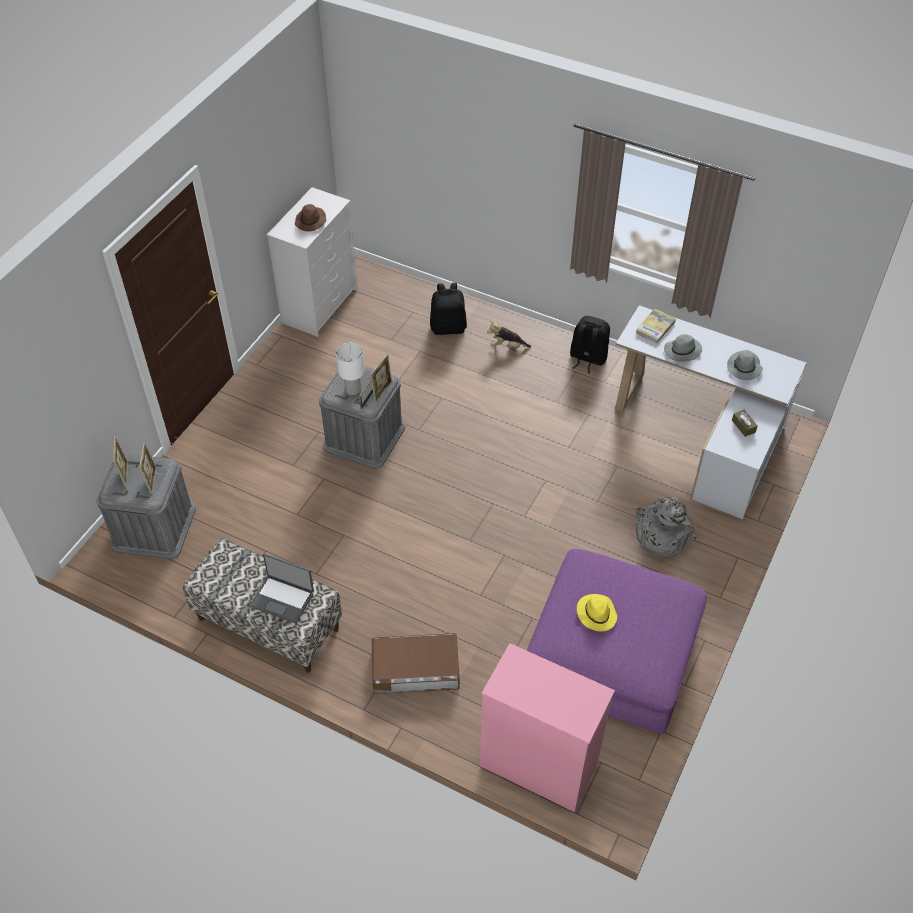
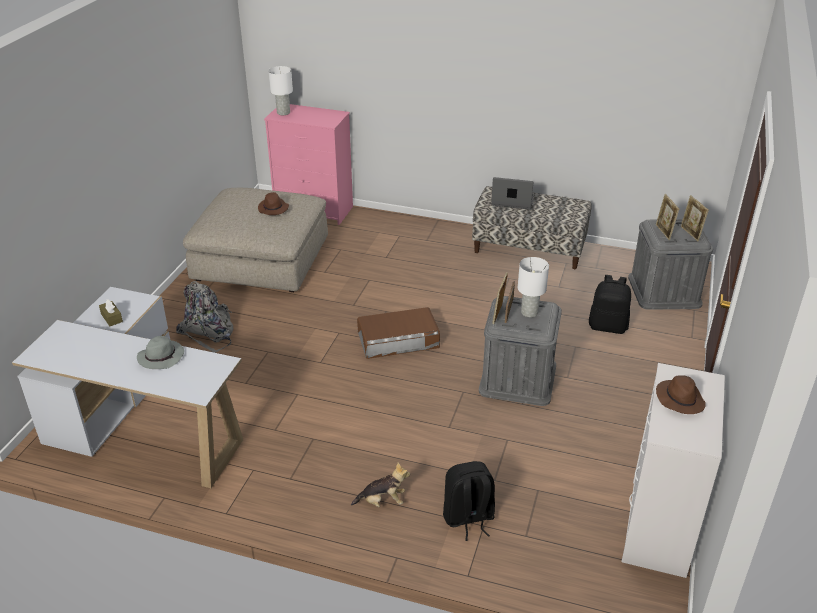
camera: 170 degrees right, 15 degrees down
brown storage box [372,633,460,694] -> brown storage box moved to [357,307,440,359]
purple ottoman [527,549,707,734] -> beige ottoman [183,188,328,292]
black backpack [570,316,610,374] -> black backpack moved to [589,275,631,334]
yellow hat [577,594,617,631] -> brown hat [258,192,289,215]
book [635,309,676,344] -> none
grey hat [727,350,763,380] -> none
none -> white table lamp [269,66,293,115]

